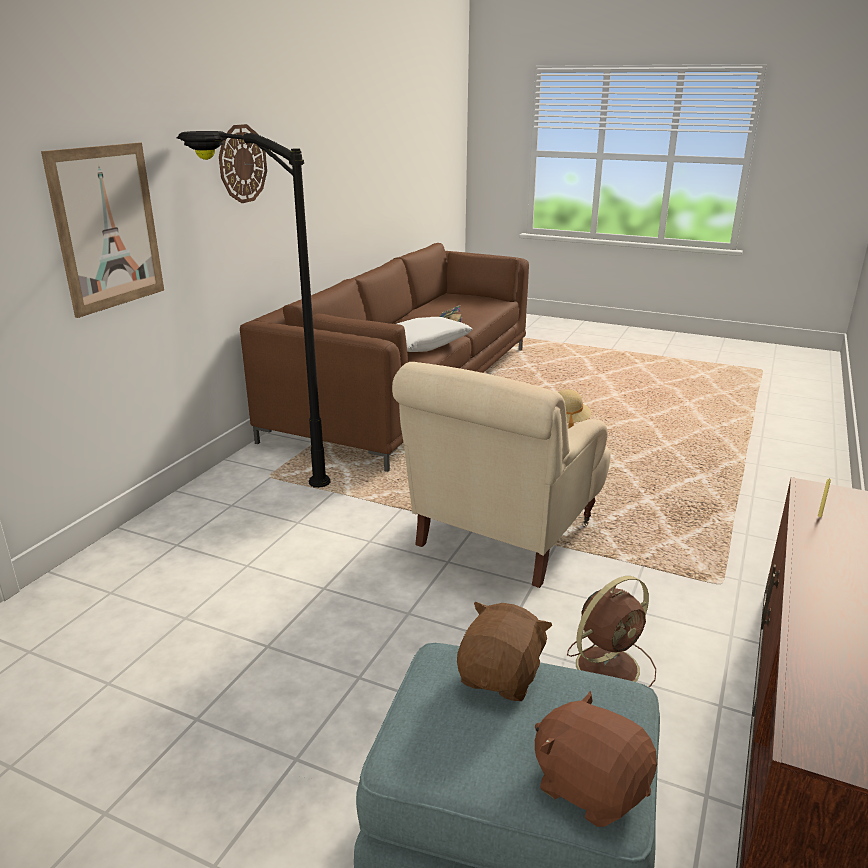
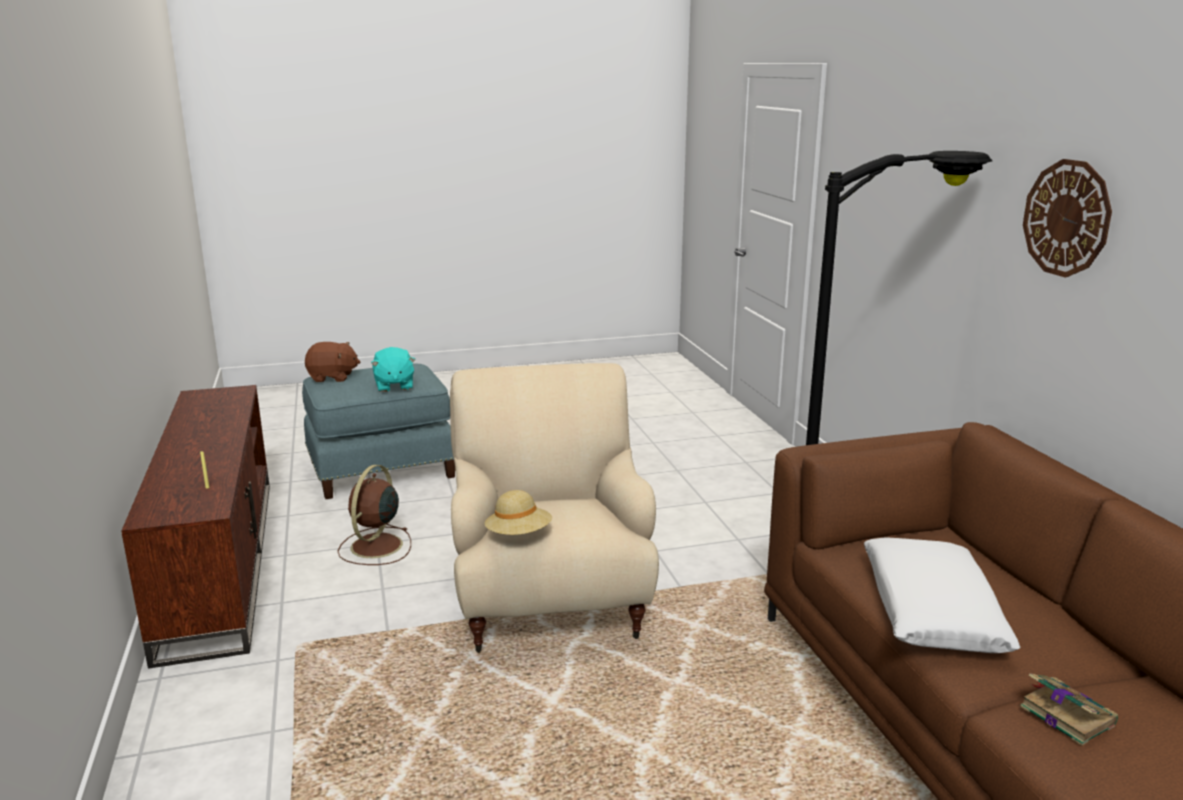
camera: 140 degrees right, 5 degrees down
picture [41,143,164,318] -> none
brown plush toy [457,601,552,701] -> turquoise plush toy [371,347,416,392]

